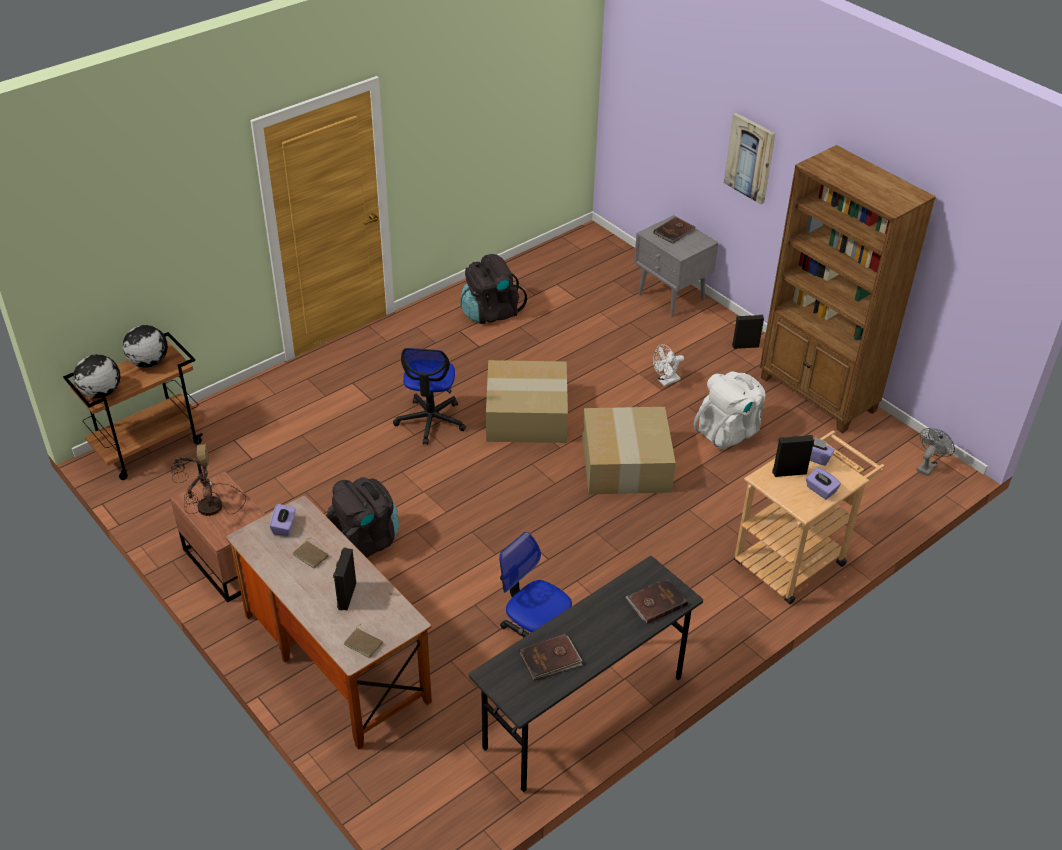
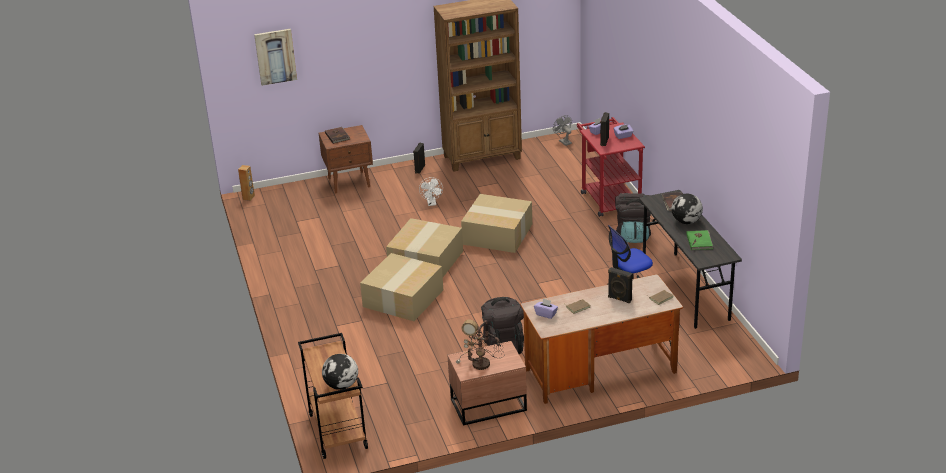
camera: 65 degrees left, 10 degrees down
globe [123,325,168,368] -> globe moved to [671,194,703,224]
office chair [393,348,466,445] -> cardboard box [360,253,443,321]
black backpack [460,254,527,324] -> black backpack moved to [615,193,651,243]
brown book [519,634,582,680] -> green book [686,230,713,250]
grey nightstand [634,215,718,317] -> brown nightstand [319,125,373,194]
white backpack [694,372,766,450] -> none
picture [724,113,775,204] -> picture moved to [254,29,297,86]
beige cart [734,431,885,604] -> red cart [577,117,645,217]
none -> brown speaker [238,165,255,201]

